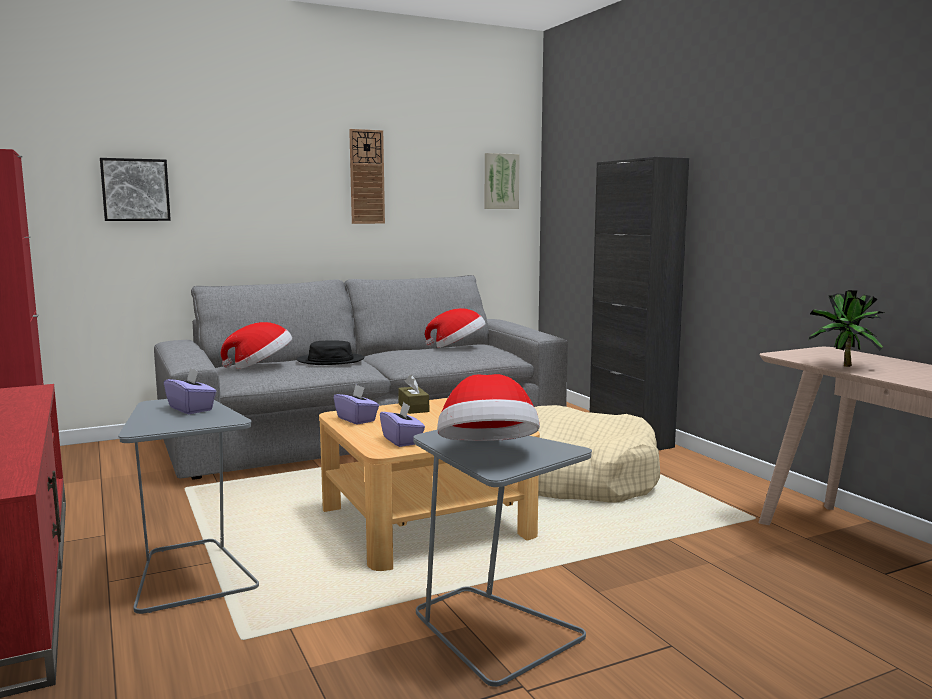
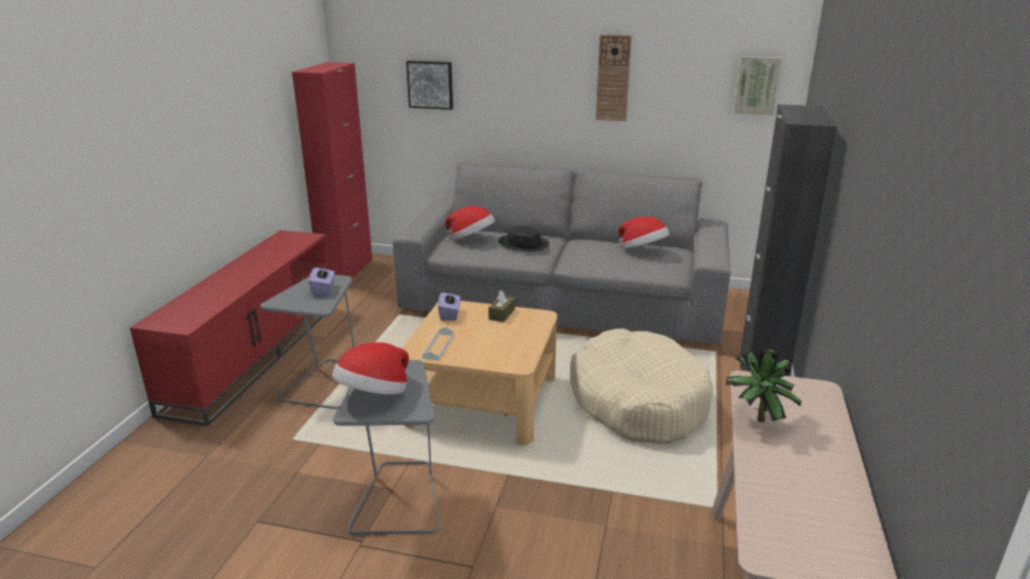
camera: 40 degrees right, 15 degrees up
purple tissue box [380,402,425,447] -> white tray [422,327,454,361]

